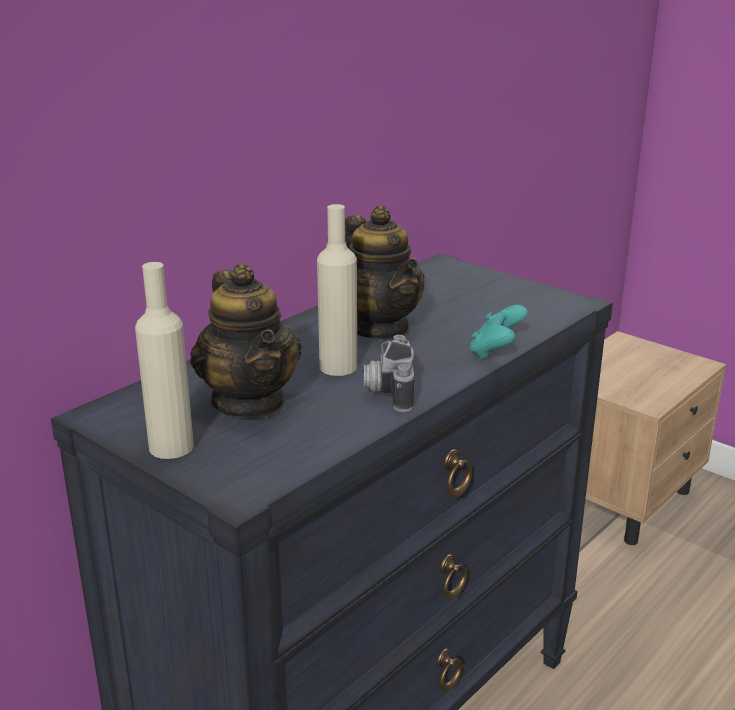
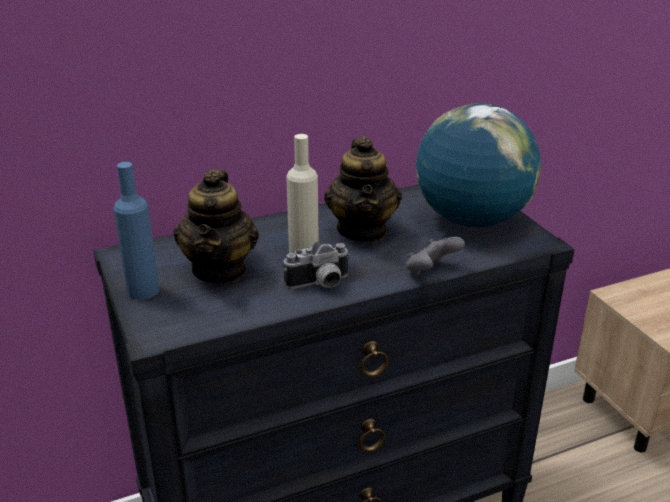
camera: 25 degrees right, 5 degrees up
beige bottle [135,262,194,459] -> blue bottle [113,162,159,300]
camera [363,335,414,412] -> camera turned 135 degrees counterclockwise [284,241,351,289]
turquoise game controller [470,305,527,360] -> grey game controller [406,237,465,276]
none -> globe [416,103,541,227]

